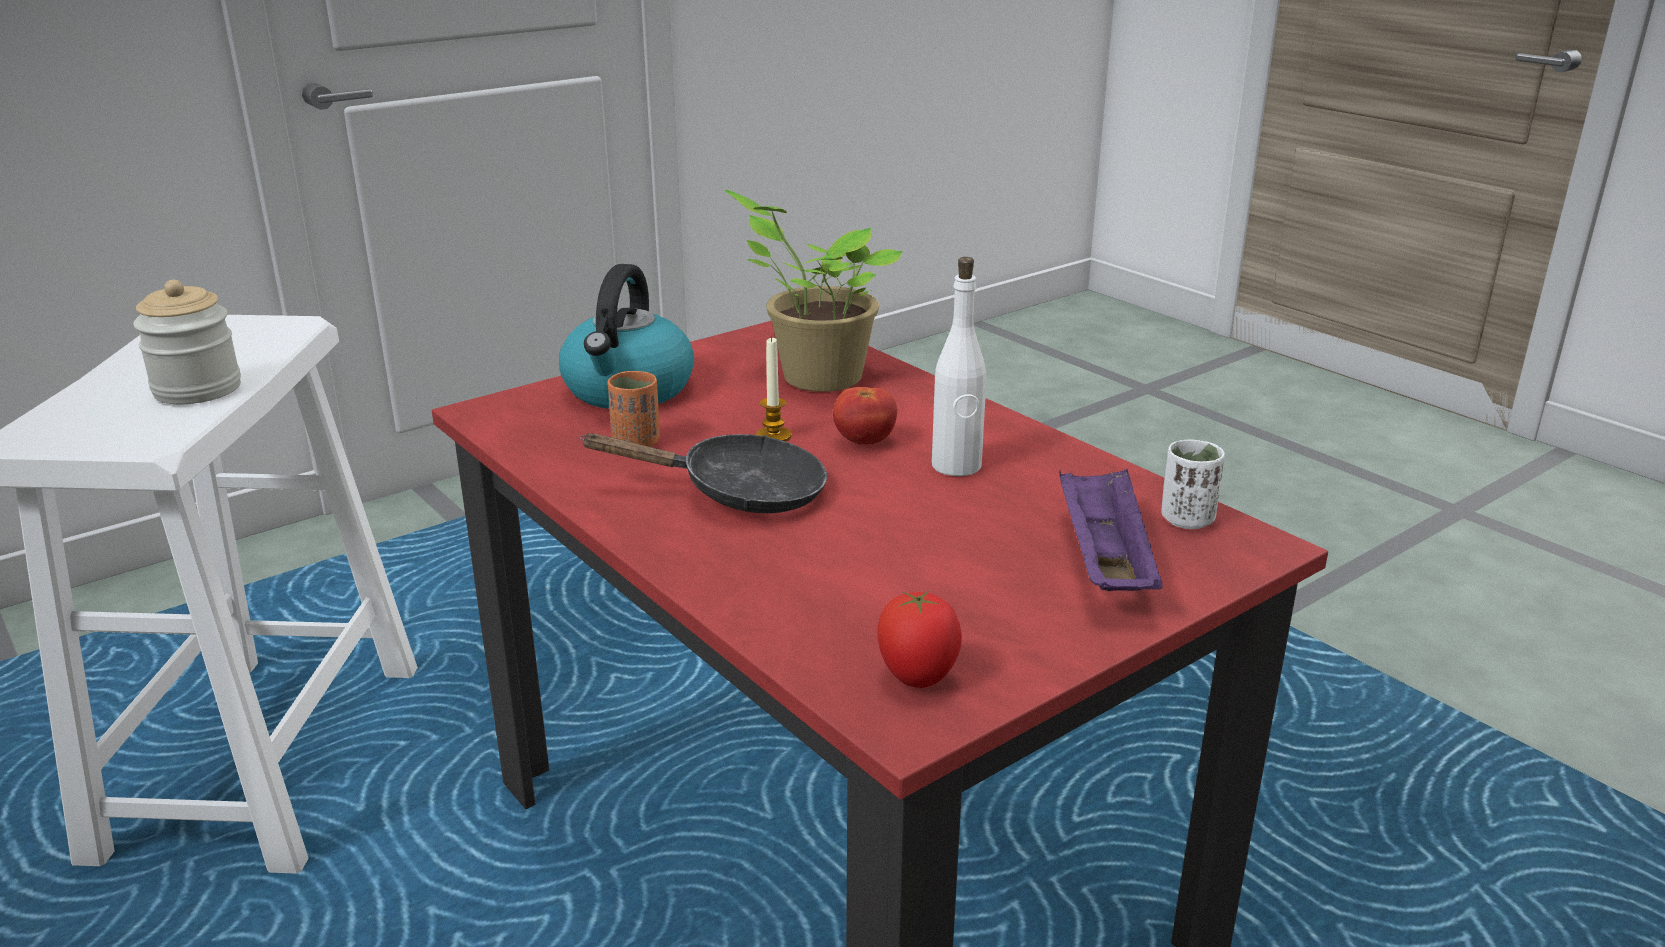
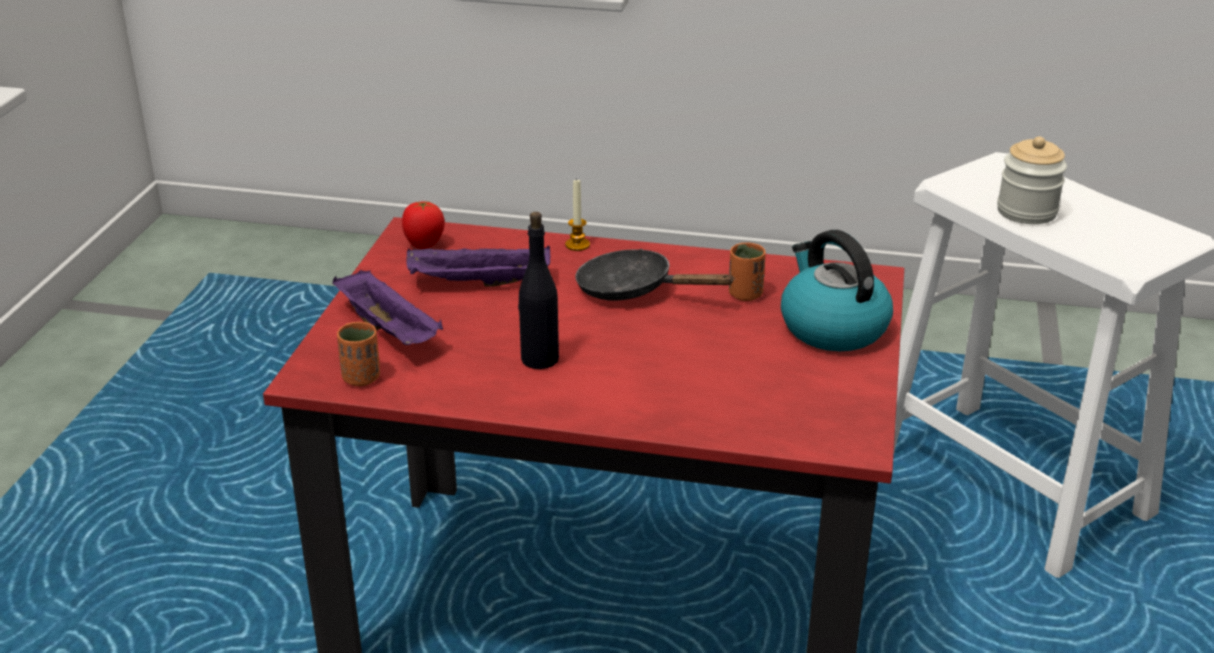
camera: 140 degrees right, 5 degrees up
black frying pan [580,433,827,513] -> black frying pan turned 60 degrees clockwise [575,249,735,301]
potted plant [725,190,903,392] -> none
candle [756,336,792,442] -> candle moved to [565,178,590,251]
tomato [833,387,897,444] -> none
white bottle [932,257,986,476] -> black bottle [518,212,559,369]
white cup [1161,440,1225,529] -> orange cup [337,322,380,386]
none -> purple tray [406,245,551,287]

